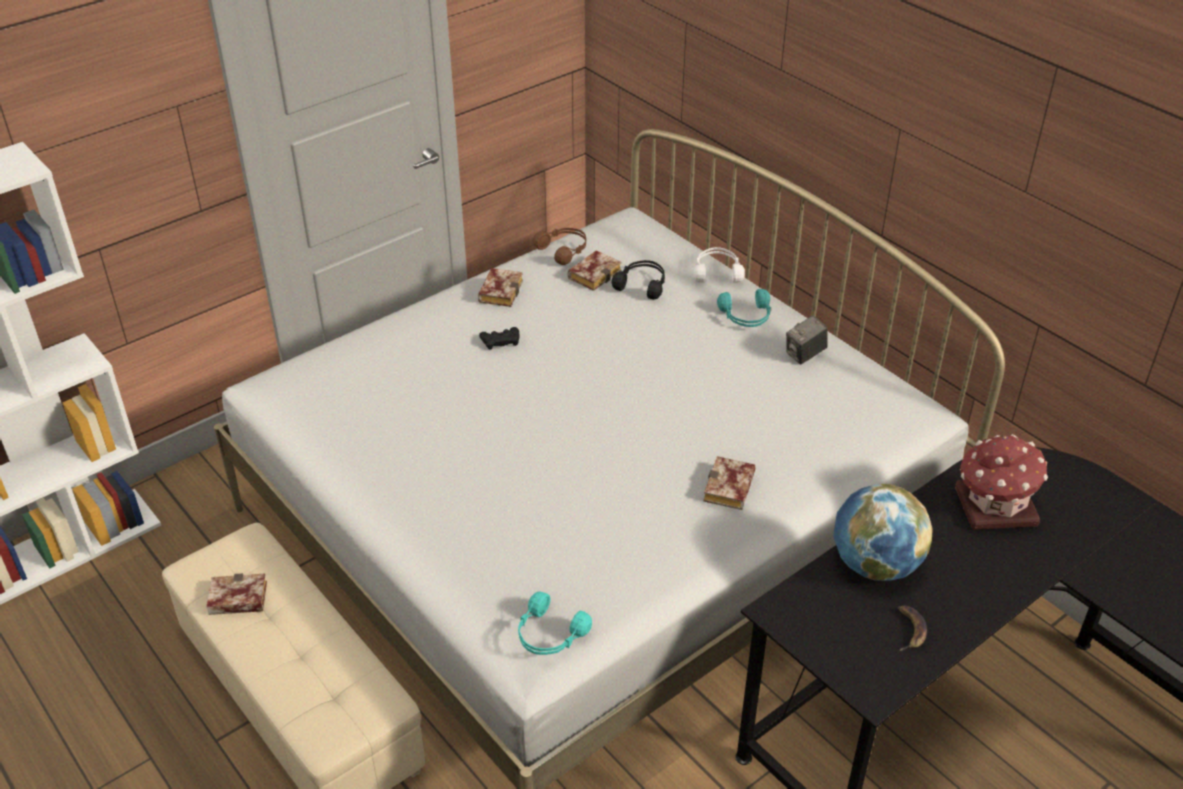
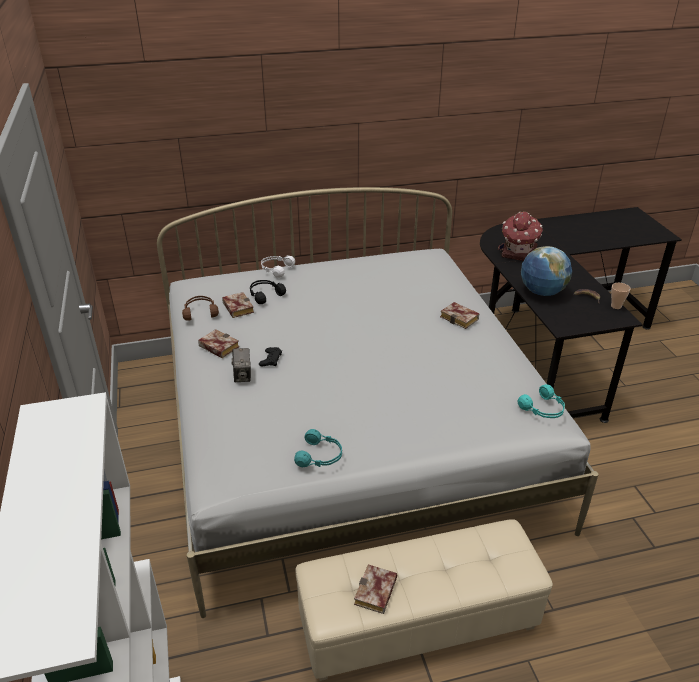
camera: 65 degrees left, 5 degrees down
turquoise headphones [717,289,771,327] -> turquoise headphones moved to [294,429,342,467]
camera [786,315,828,365] -> camera moved to [231,348,251,382]
none -> cup [611,283,631,309]

